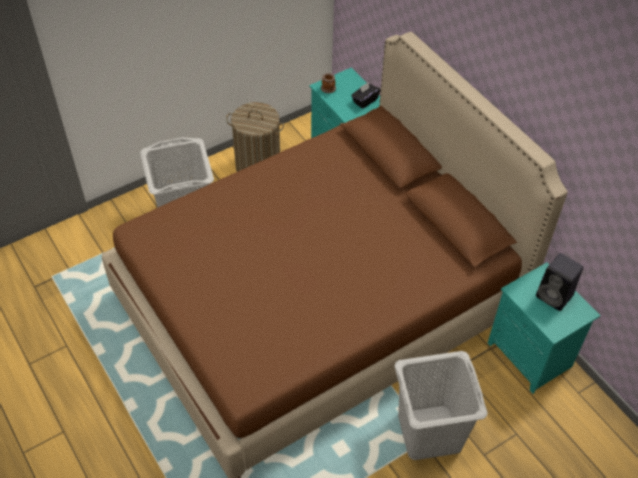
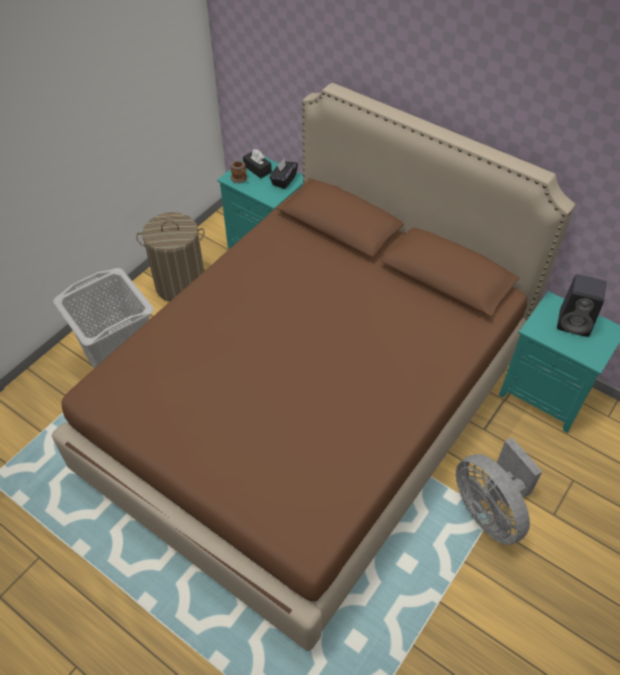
camera: 20 degrees left, 0 degrees up
grey laundry basket [394,351,488,460] -> grey fan [456,437,542,545]
none -> black tissue box [243,149,272,178]

